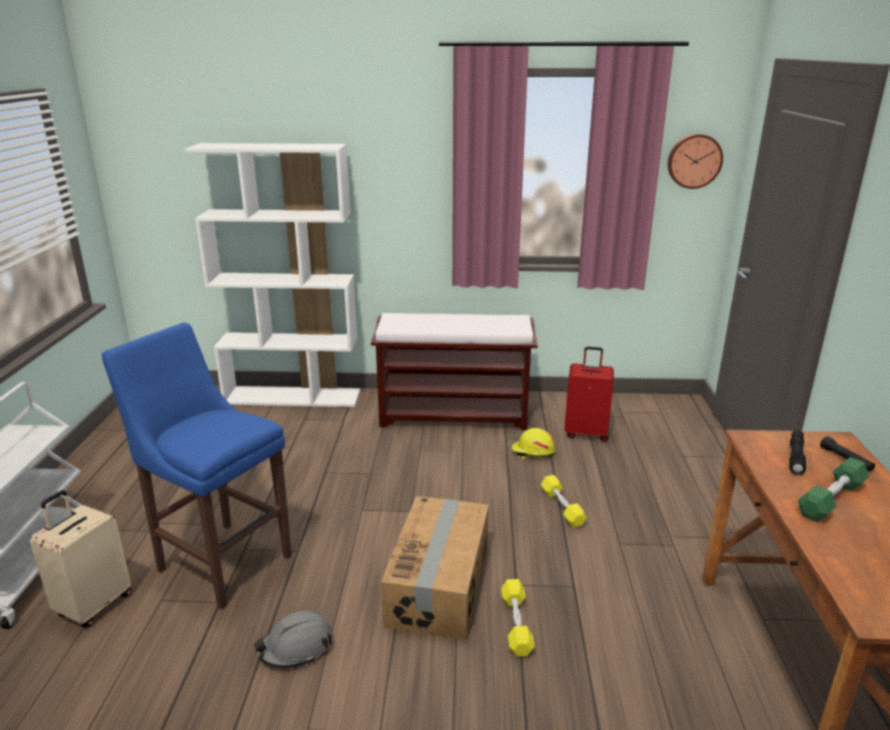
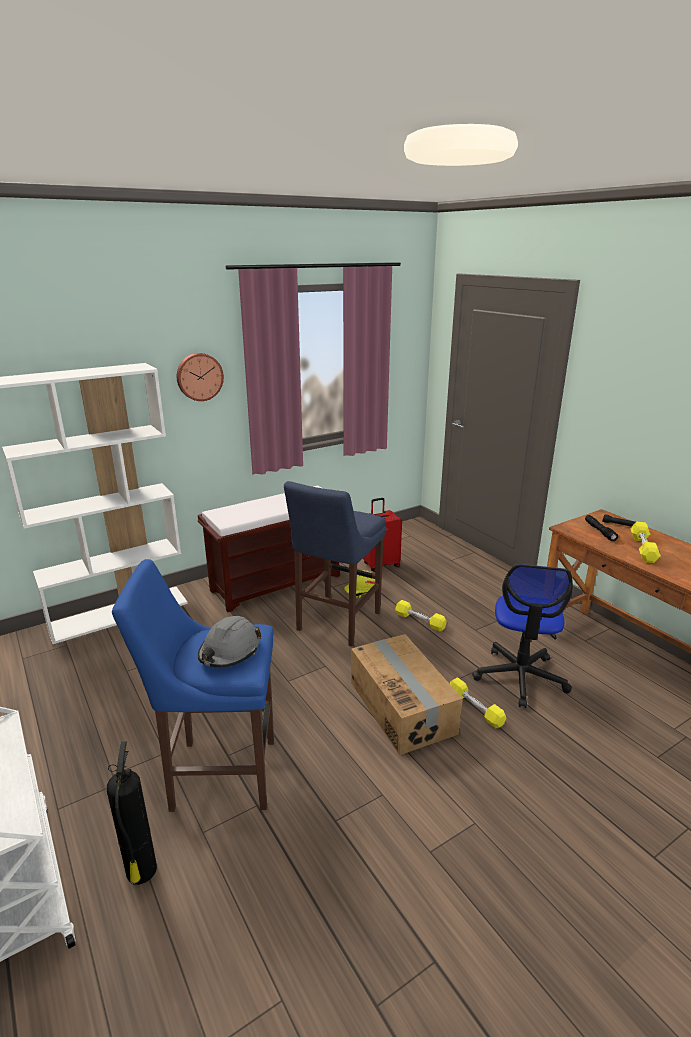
camera: 35 degrees left, 0 degrees up
beige suitcase [30,490,132,628] -> fire extinguisher [107,741,157,885]
grey hard hat [254,610,333,668] -> grey hard hat moved to [198,616,261,667]
wall clock [668,134,723,189] -> wall clock moved to [177,353,224,401]
green dumbbell [798,457,869,522] -> yellow dumbbell [630,522,661,563]
none -> blue stool [284,481,386,647]
none -> office chair [472,564,573,708]

